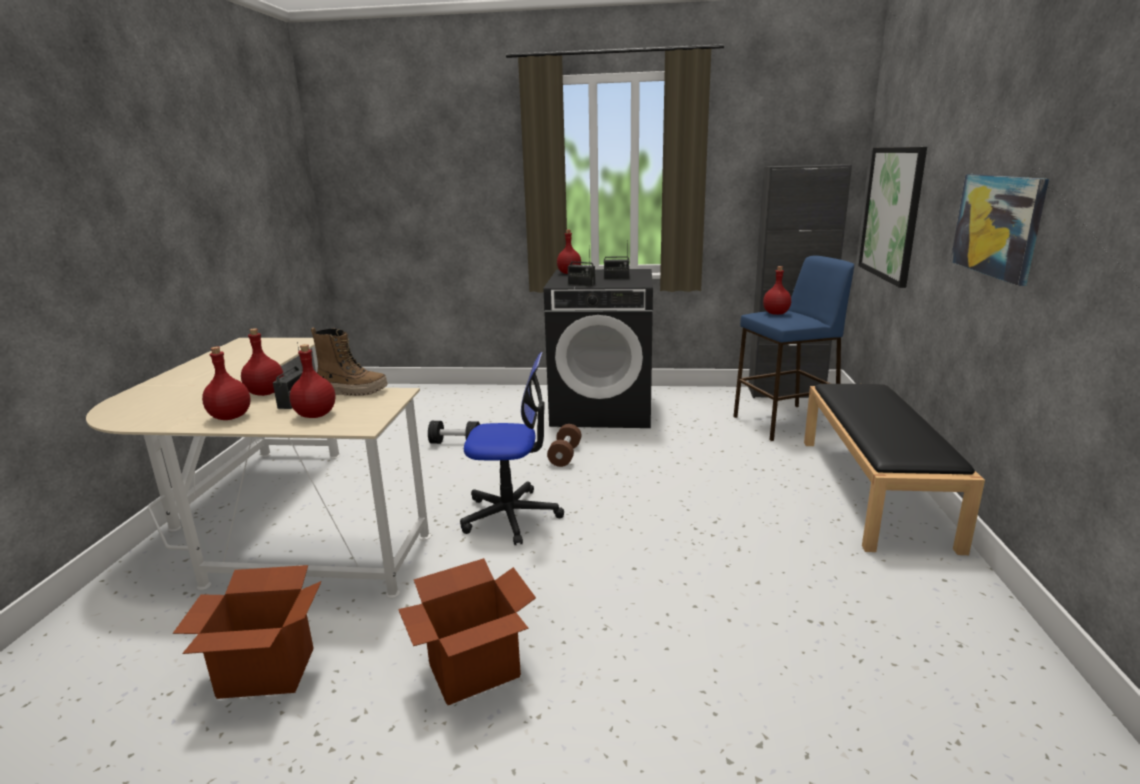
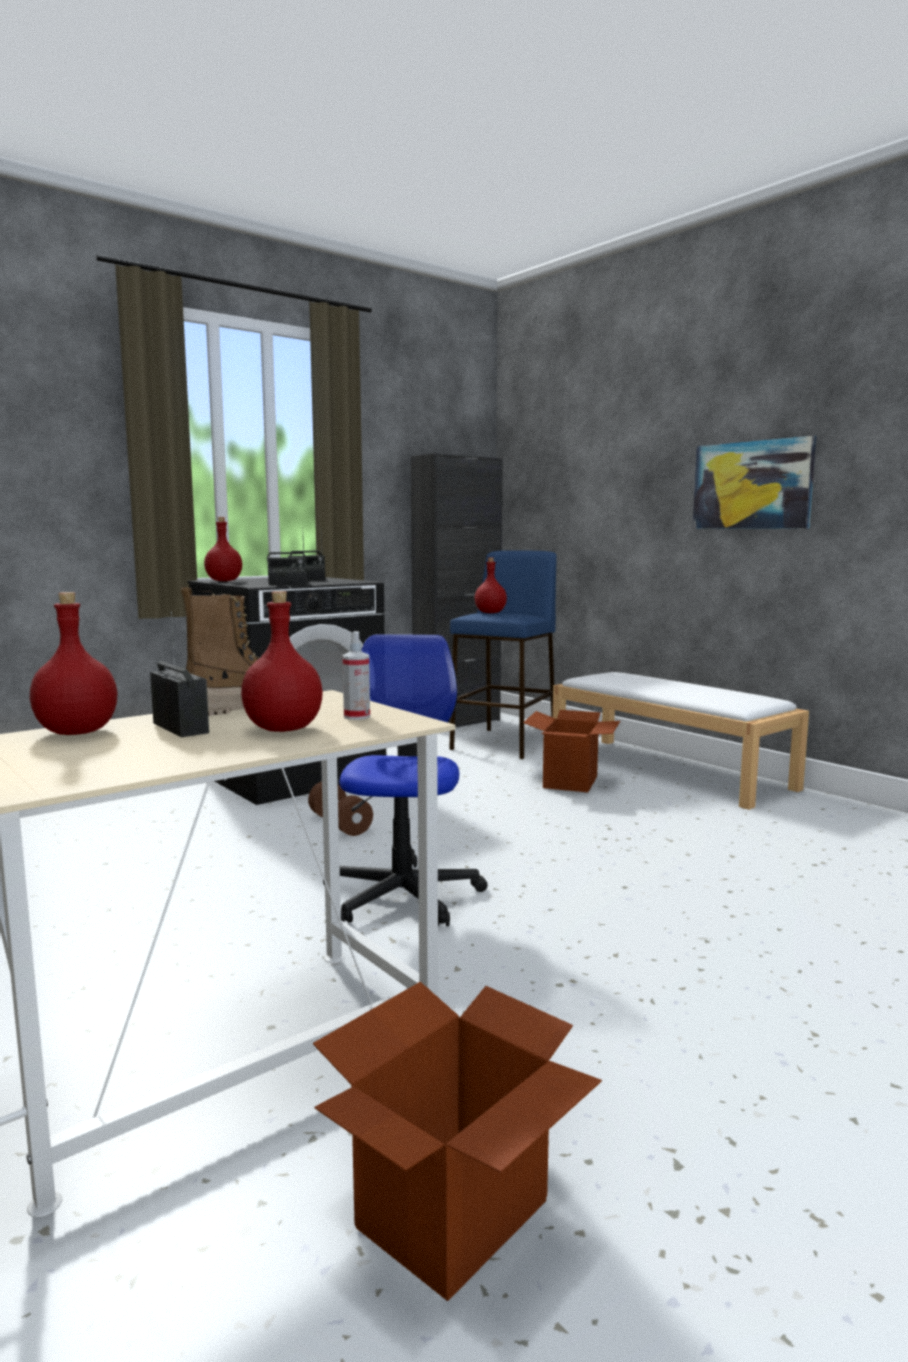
camera: 45 degrees left, 10 degrees down
red bottle [202,347,251,420] -> none
cardboard box [398,558,536,705] -> cardboard box moved to [523,710,620,792]
black dumbbell [428,421,480,444] -> none
office chair [460,352,564,545] -> office chair turned 45 degrees counterclockwise [323,634,488,926]
black bench [804,384,985,555] -> white bench [553,672,809,810]
picture [859,147,927,288] -> none
none -> spray bottle [342,631,370,720]

